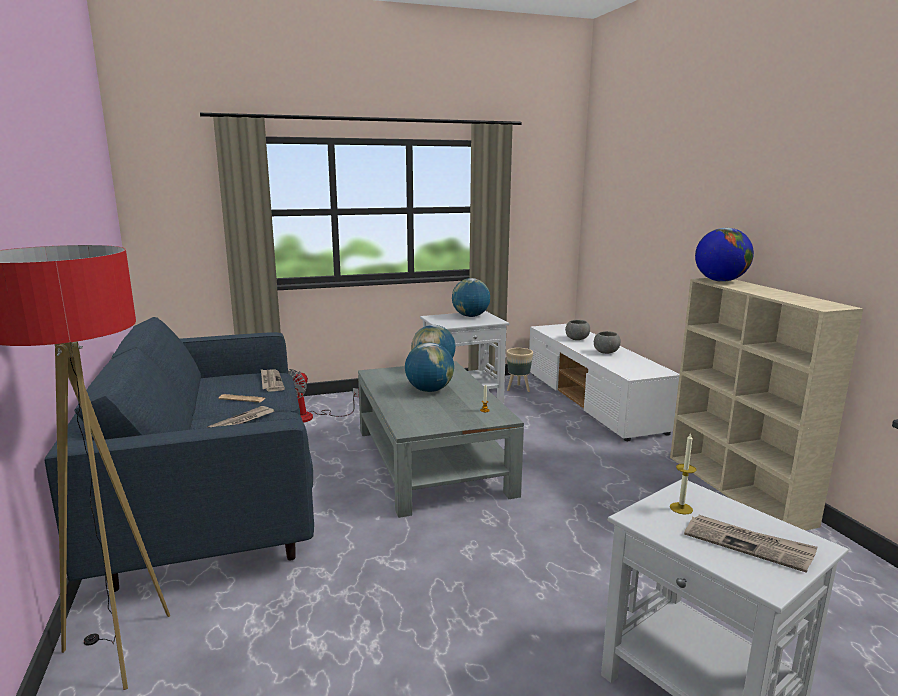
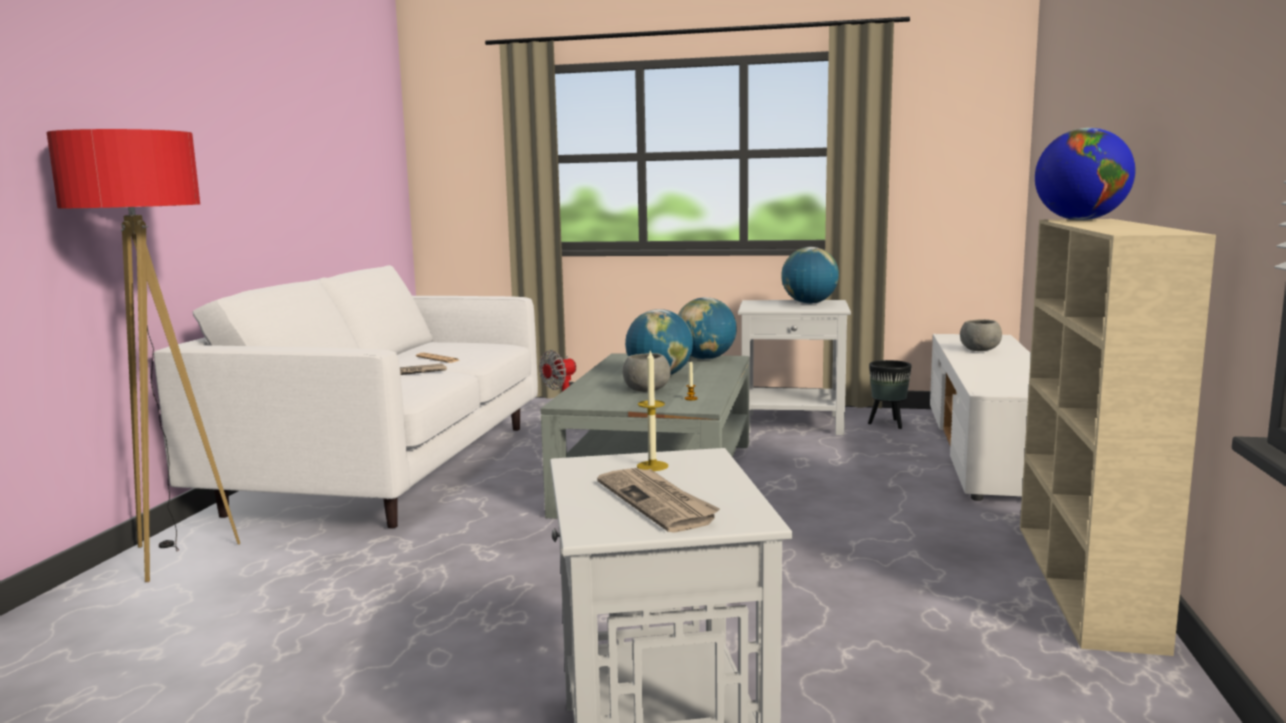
camera: 30 degrees right, 5 degrees down
blue sofa [45,317,314,592] -> white sofa [153,265,538,528]
newspaper [261,369,285,392] -> none
beige planter [507,348,533,392] -> black planter [868,360,912,429]
grey bowl [594,331,621,354] -> grey bowl moved to [623,353,671,392]

